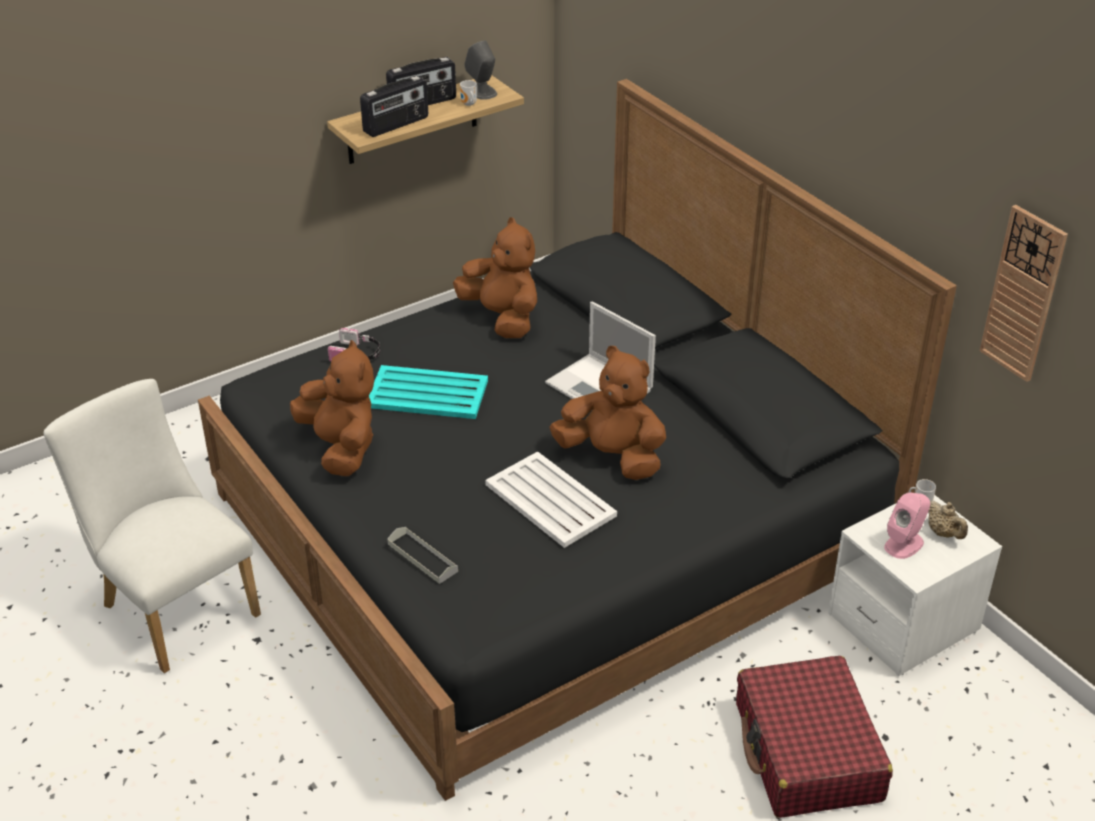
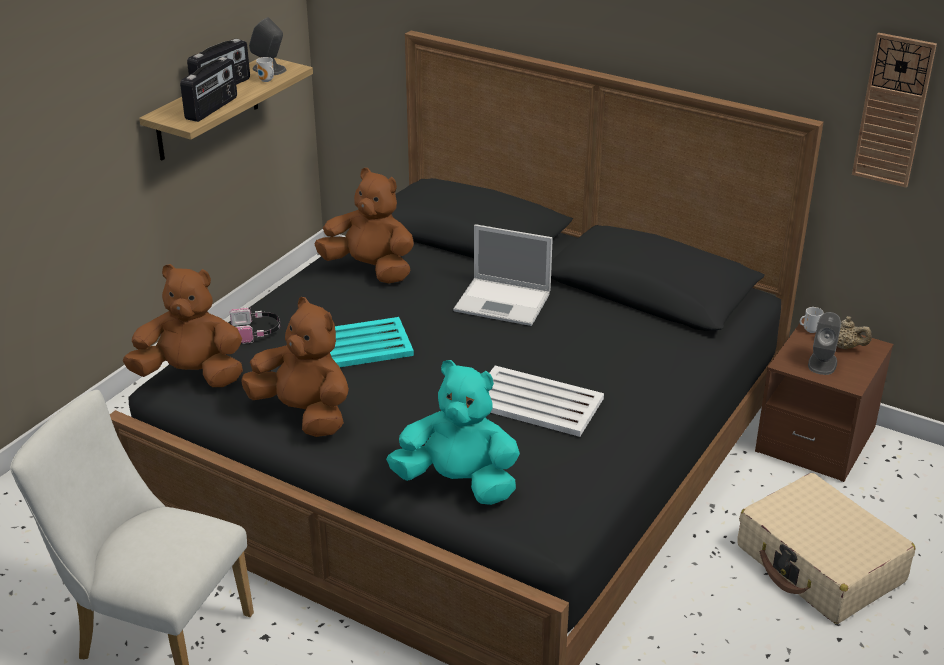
camera: 25 degrees left, 5 degrees down
grey tray [387,527,458,584] -> turquoise plush toy [386,360,520,505]
brown plush toy [550,346,666,480] -> brown plush toy moved to [123,264,243,387]
red suitcase [736,656,893,818] -> beige suitcase [737,473,916,624]
white nightstand [828,495,1002,676] -> brown nightstand [755,318,893,482]
pink speaker [884,492,930,559] -> grey speaker [808,312,841,375]

